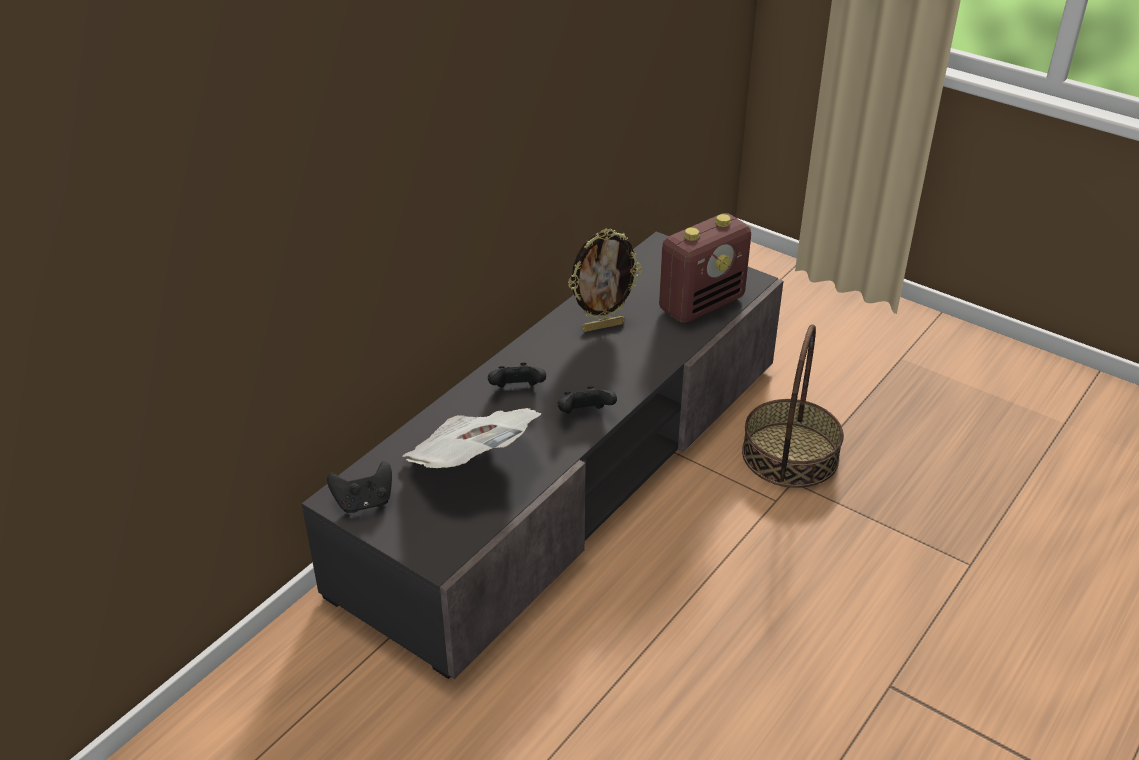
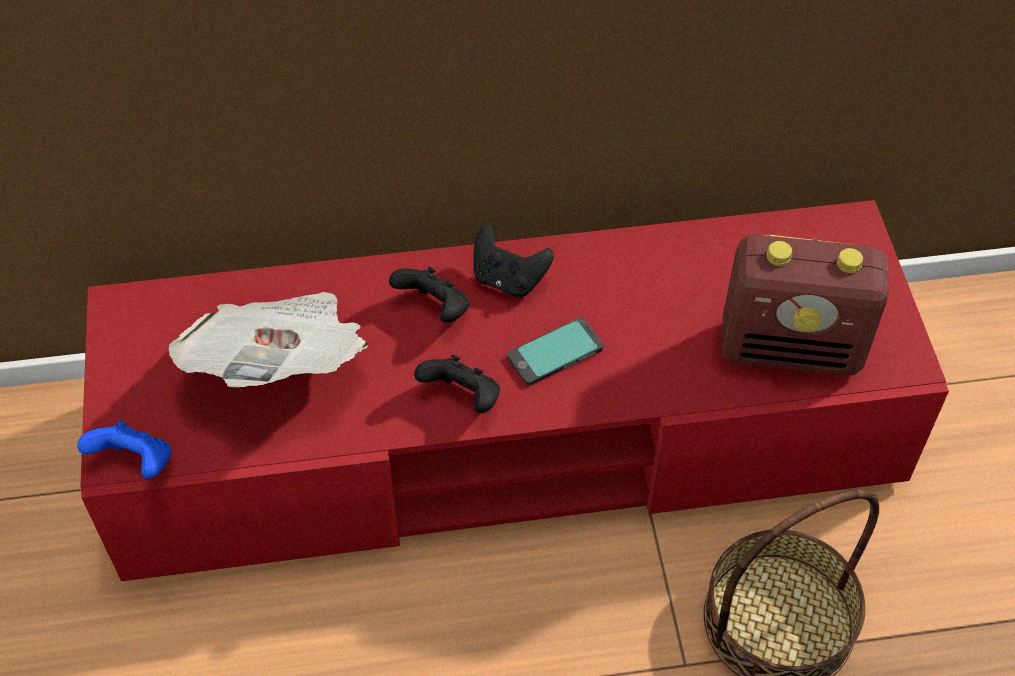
camera: 45 degrees right, 15 degrees up
grey tv stand [302,231,784,679] -> red tv stand [80,200,949,581]
black game controller [327,461,392,513] -> black game controller moved to [473,225,554,297]
picture frame [568,229,642,332] -> none
none -> blue game controller [77,421,172,479]
none -> phone [507,318,604,386]

